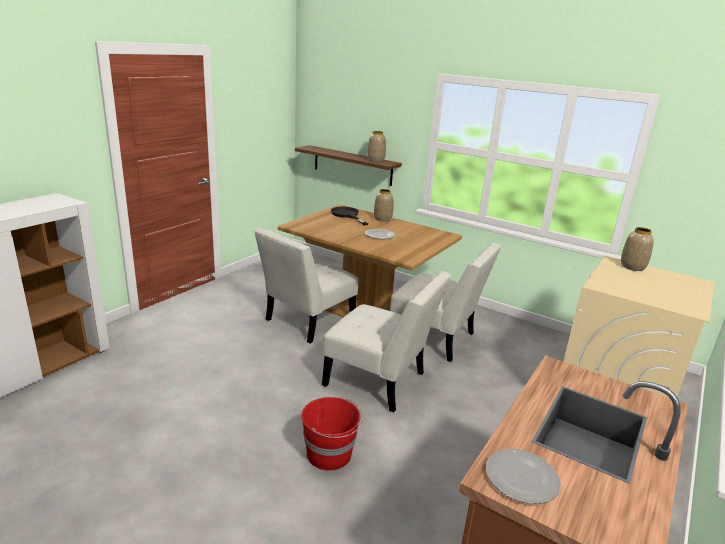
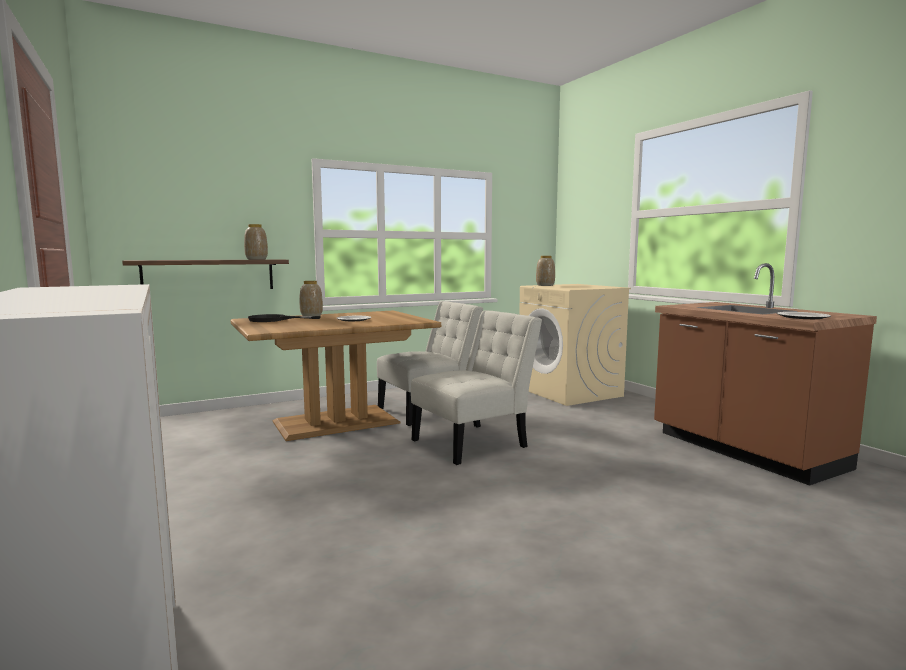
camera: 60 degrees left, 15 degrees down
white chair [254,228,358,343] -> none
red bucket [301,397,363,471] -> none

